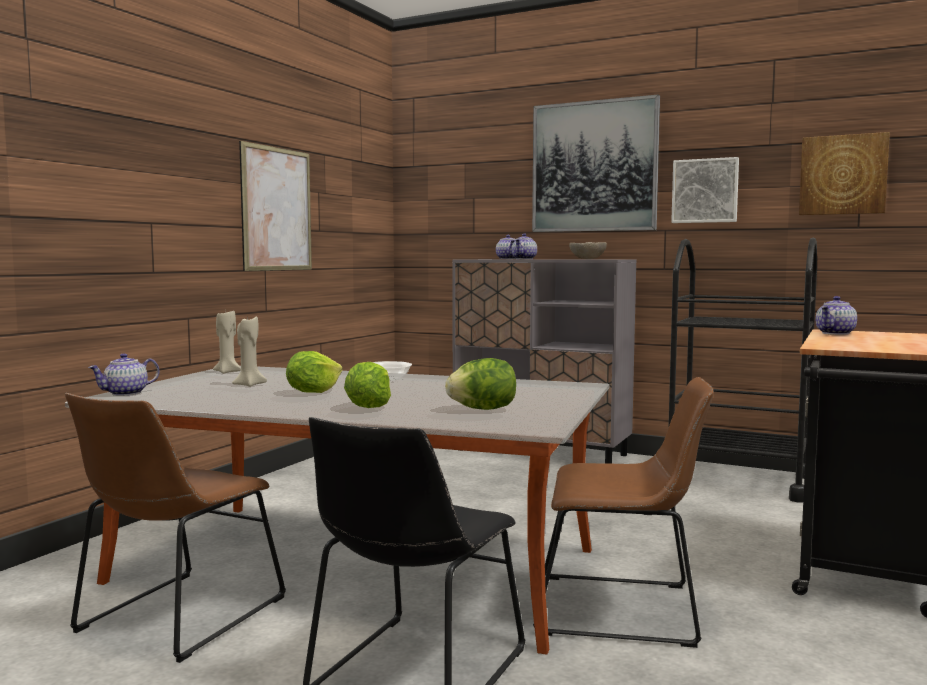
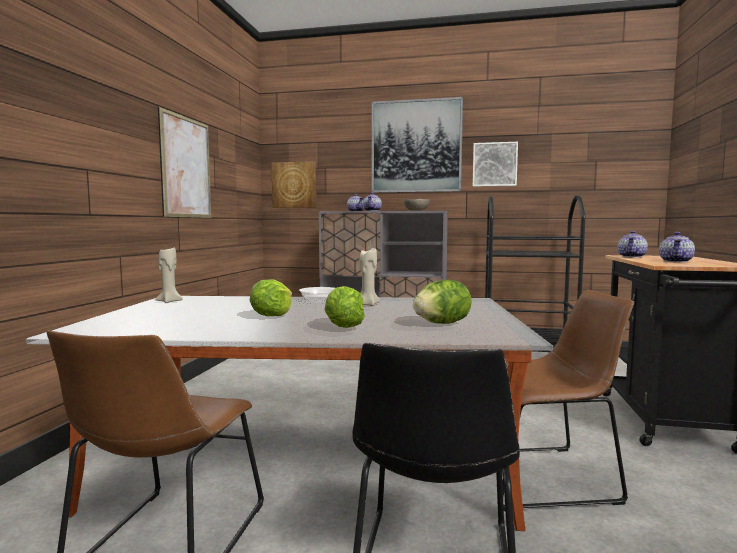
camera: 15 degrees left, 0 degrees up
teapot [88,353,160,396] -> teapot moved to [659,232,695,262]
beige candle [232,316,267,387] -> beige candle moved to [360,248,380,306]
picture [799,132,890,215] -> picture moved to [271,161,316,208]

